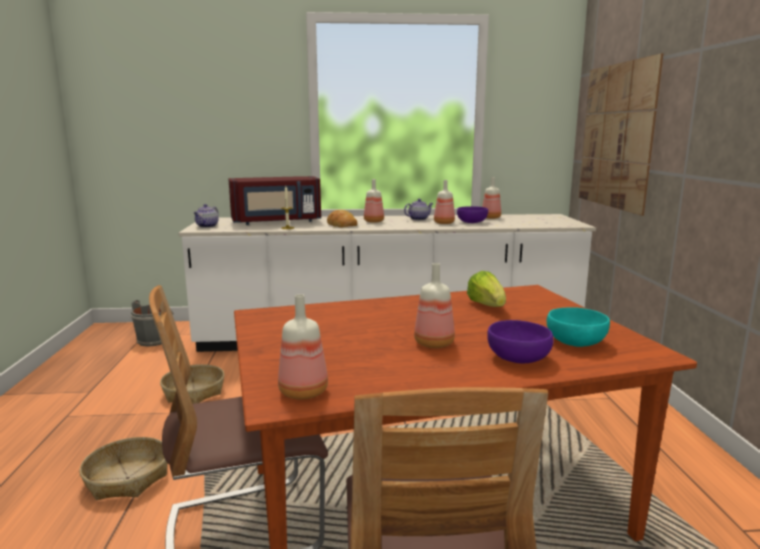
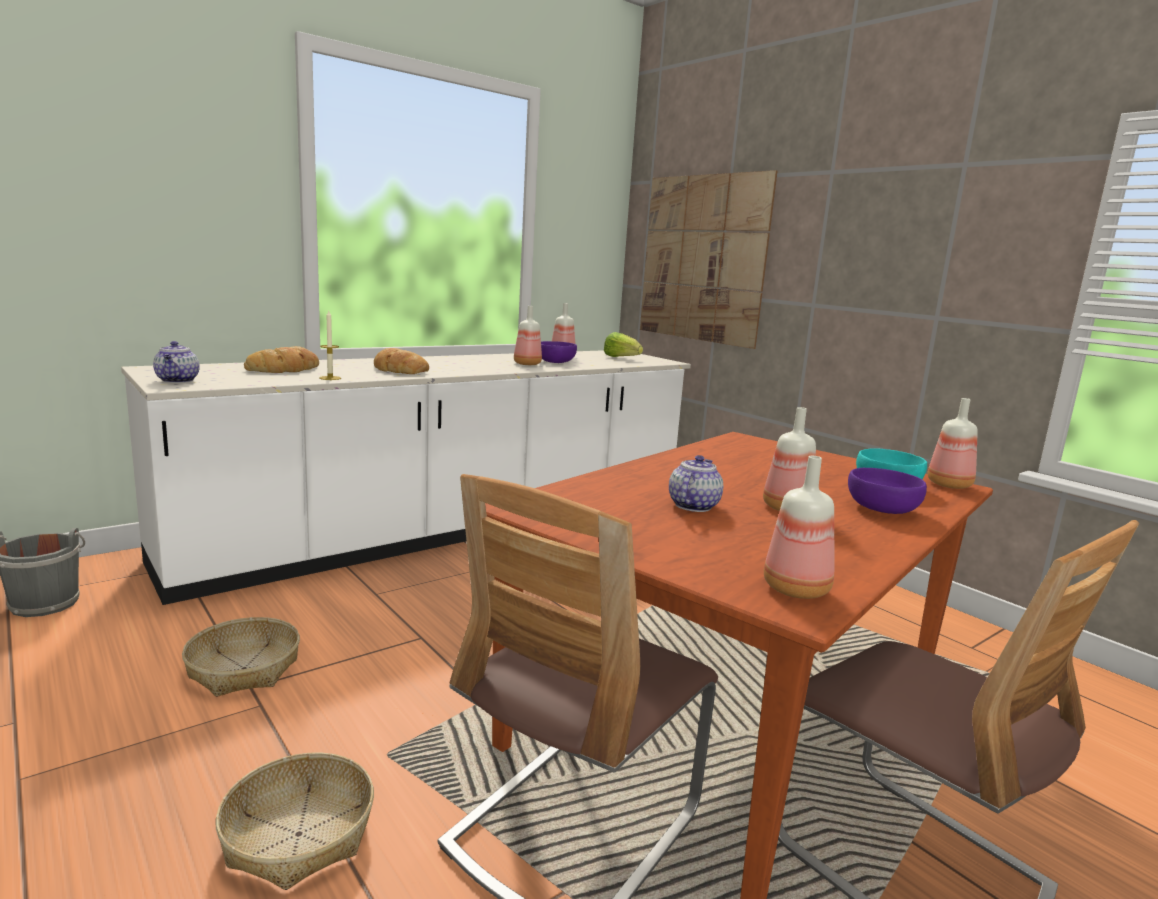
camera: 35 degrees left, 0 degrees up
red microwave [228,176,321,225] -> bread [244,346,319,373]
bottle [364,179,384,223] -> bottle moved to [927,398,978,489]
teapot [404,199,433,220] -> teapot moved to [669,455,723,512]
lettuce [467,271,506,307] -> lettuce moved to [604,332,643,357]

